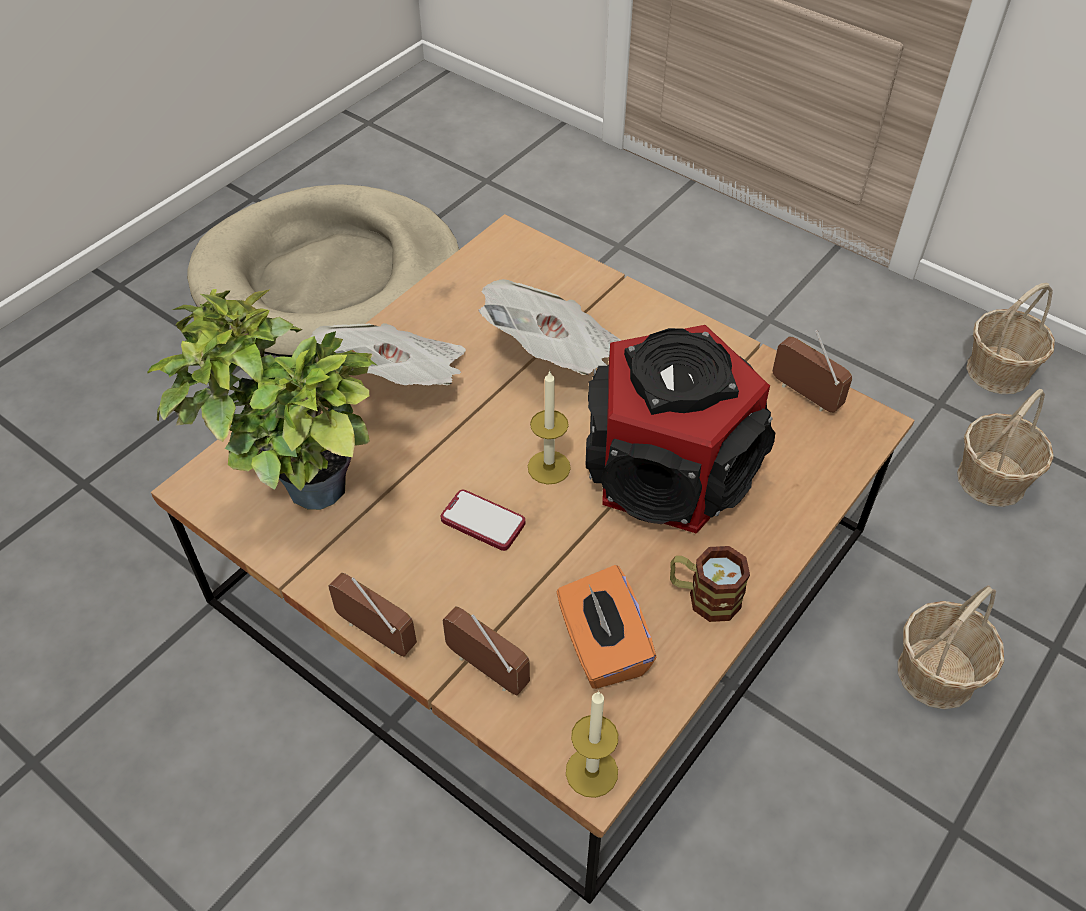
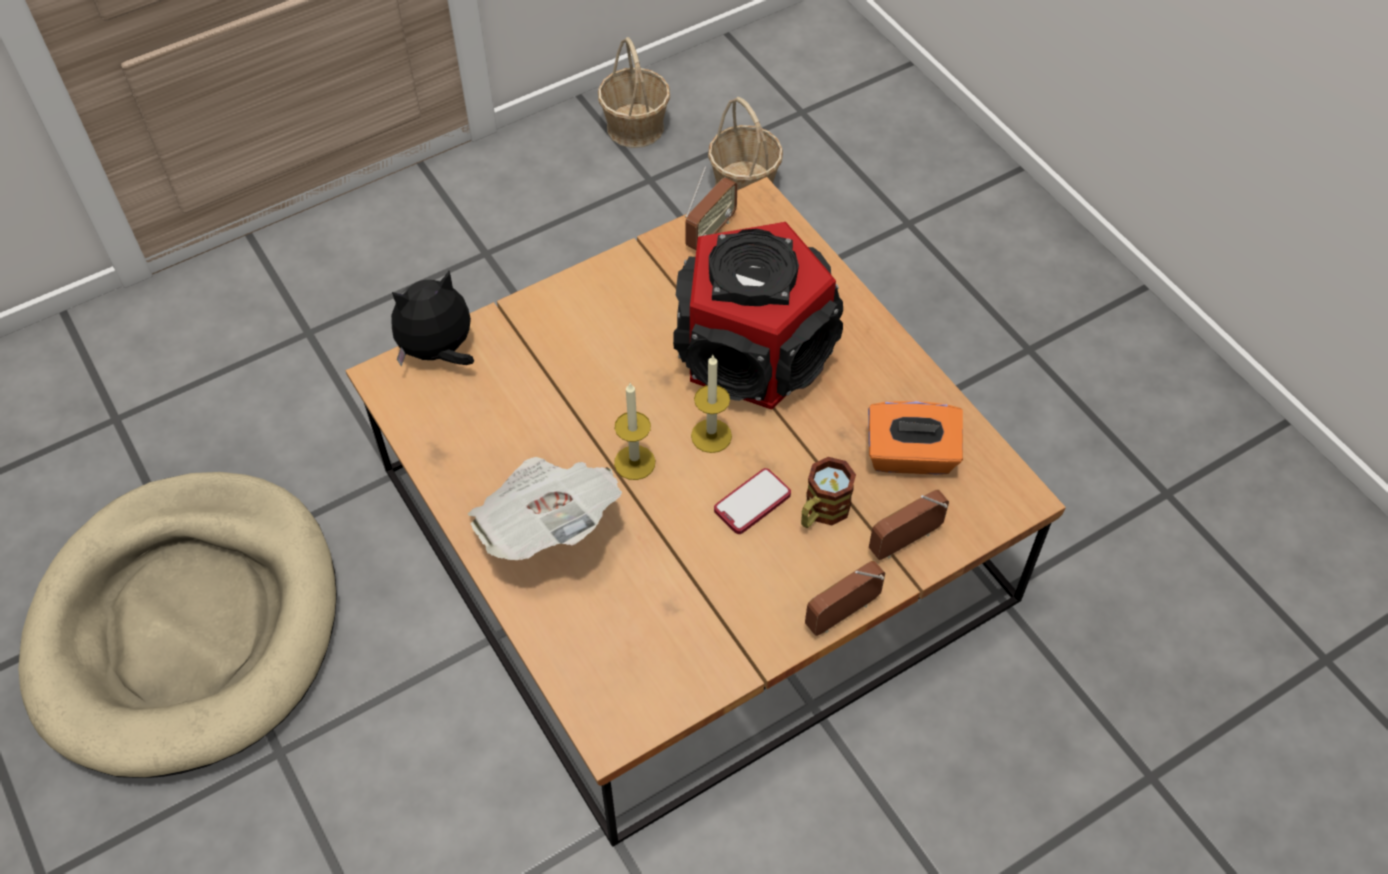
camera: 70 degrees left, 5 degrees up
potted plant [148,289,377,510] -> none
newspaper [479,279,622,375] -> none
candle [566,691,618,798] -> candle moved to [614,383,655,480]
mug [670,546,750,622] -> mug moved to [801,457,856,528]
radio [772,330,852,413] -> radio turned 150 degrees clockwise [685,167,738,250]
basket [898,585,1004,709] -> none
none -> plush toy [391,271,474,367]

